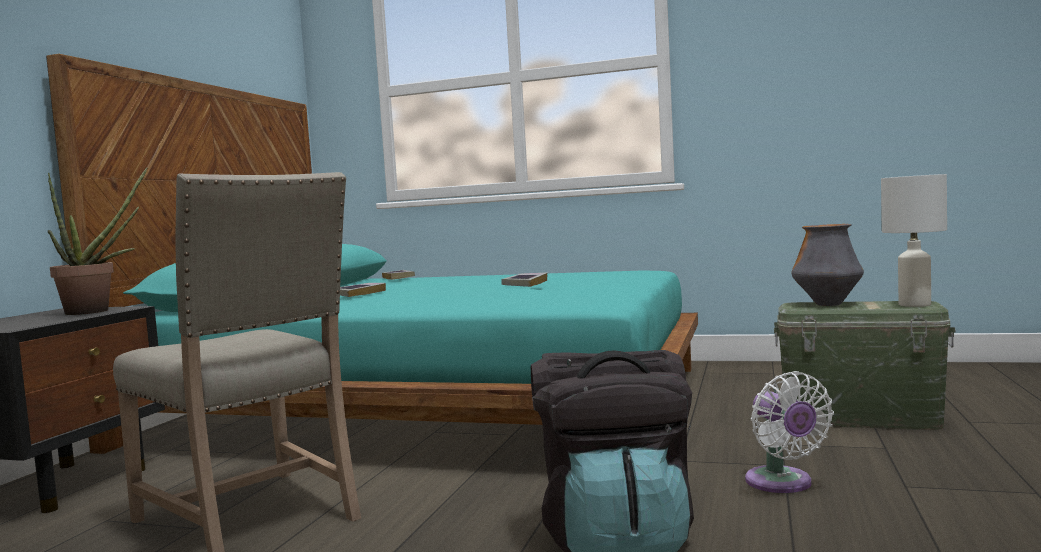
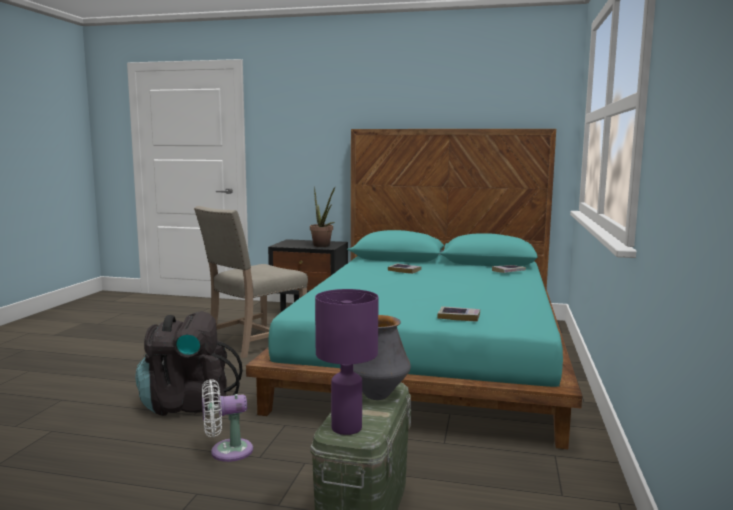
camera: 85 degrees right, 5 degrees up
book [501,273,547,287] -> book moved to [438,306,480,322]
white table lamp [881,174,947,307] -> purple table lamp [315,289,379,435]

